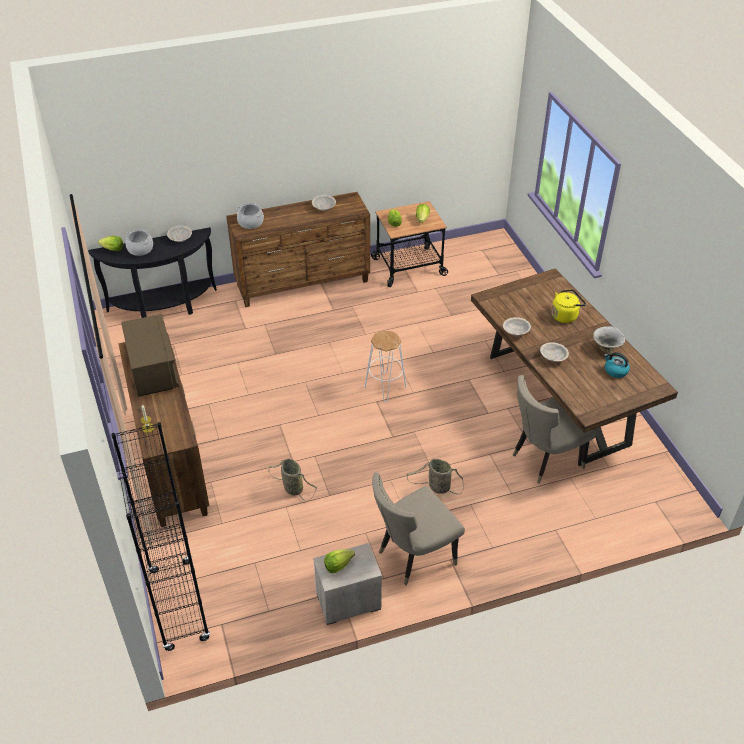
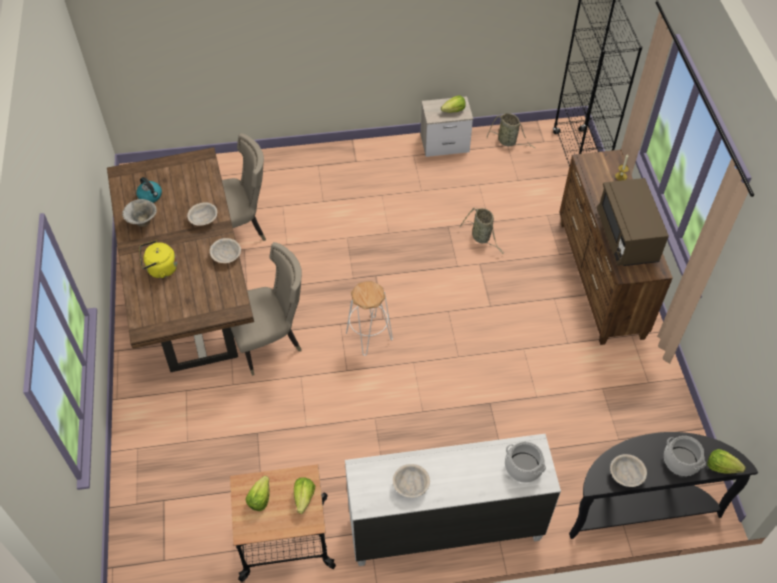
camera: 170 degrees left, 10 degrees up
brown dresser [226,192,370,307] -> white dresser [345,434,561,566]
beige chair [372,472,465,585] -> beige chair moved to [230,242,302,376]
basket [407,459,463,494] -> basket moved to [487,113,535,148]

